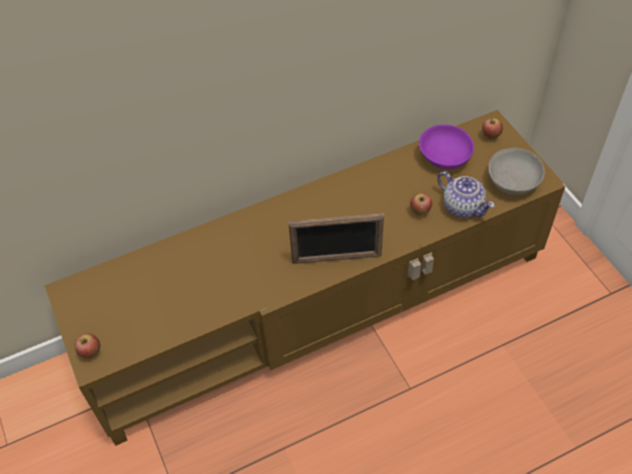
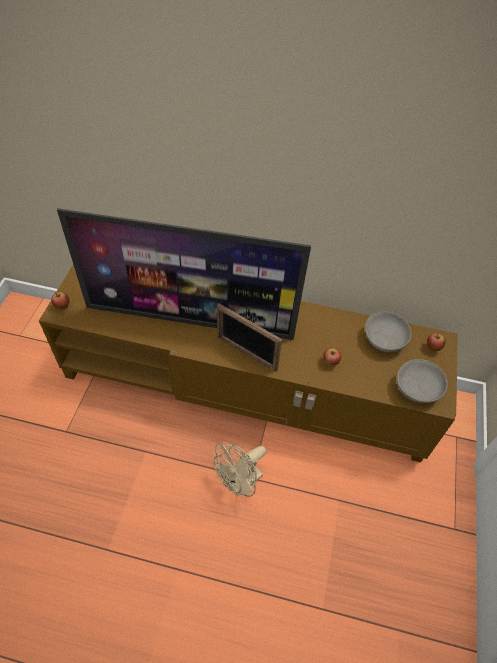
camera: 35 degrees right, 0 degrees up
purple bowl [419,124,474,169] -> grey bowl [365,311,412,352]
teapot [437,171,495,218] -> none
none -> television [57,208,311,340]
none -> beige fan [214,442,266,497]

